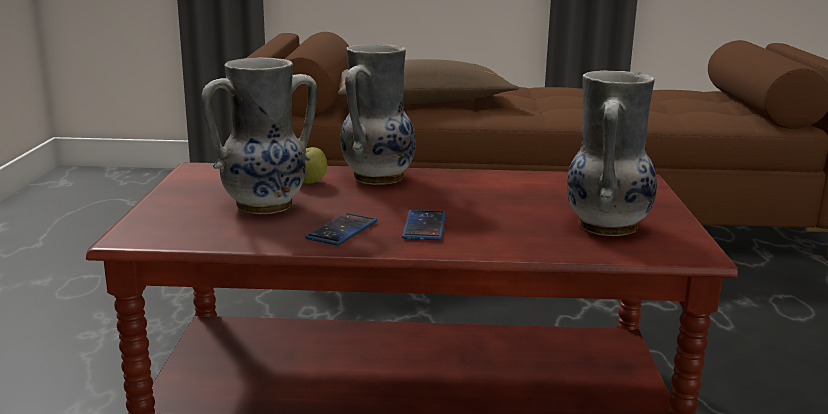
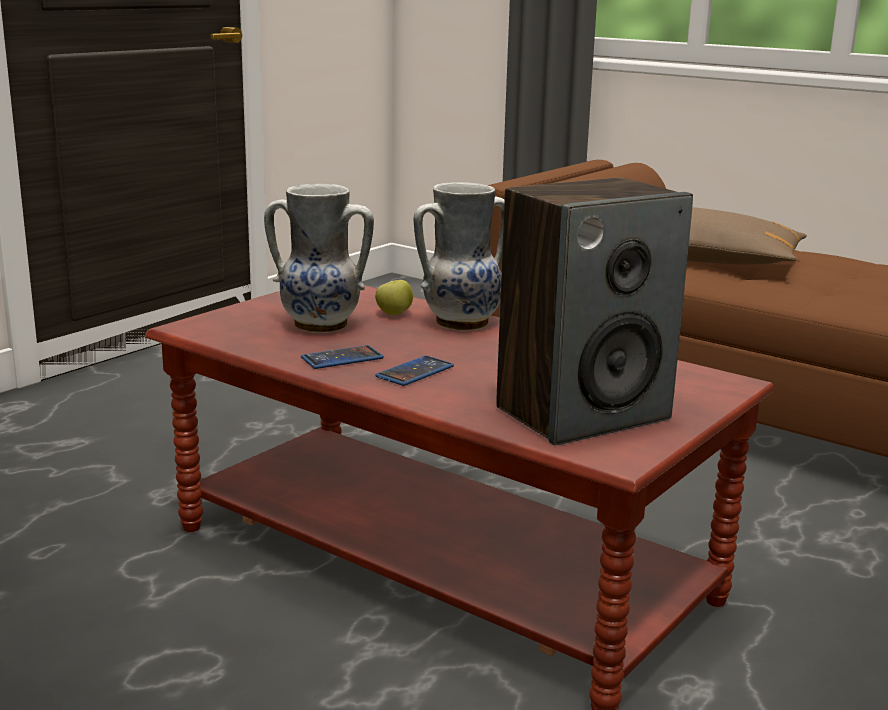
camera: 35 degrees right, 0 degrees up
vase [567,70,657,236] -> speaker [496,177,693,445]

